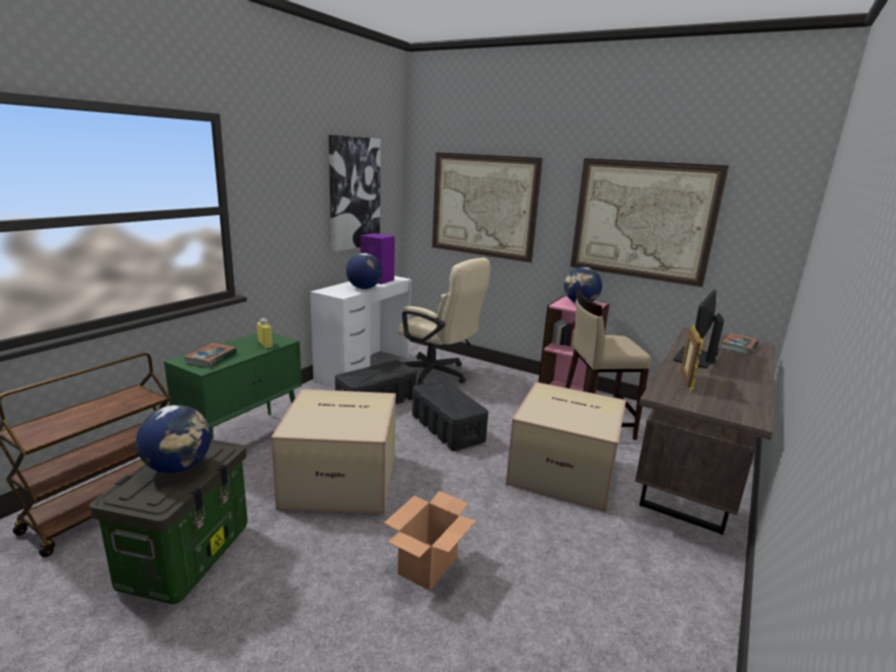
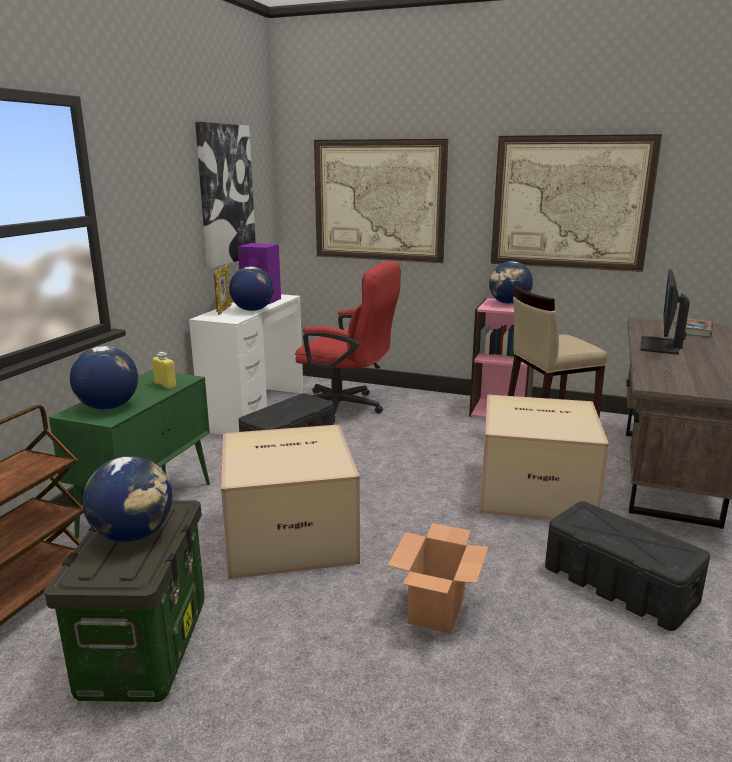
camera: 10 degrees left, 0 degrees up
book [183,343,237,367] -> globe [70,346,138,410]
beige office chair [398,258,491,385] -> red office chair [295,261,401,423]
black storage box [412,380,488,451] -> black storage box moved to [545,501,710,631]
picture frame [681,325,704,392] -> picture frame moved to [214,264,232,315]

